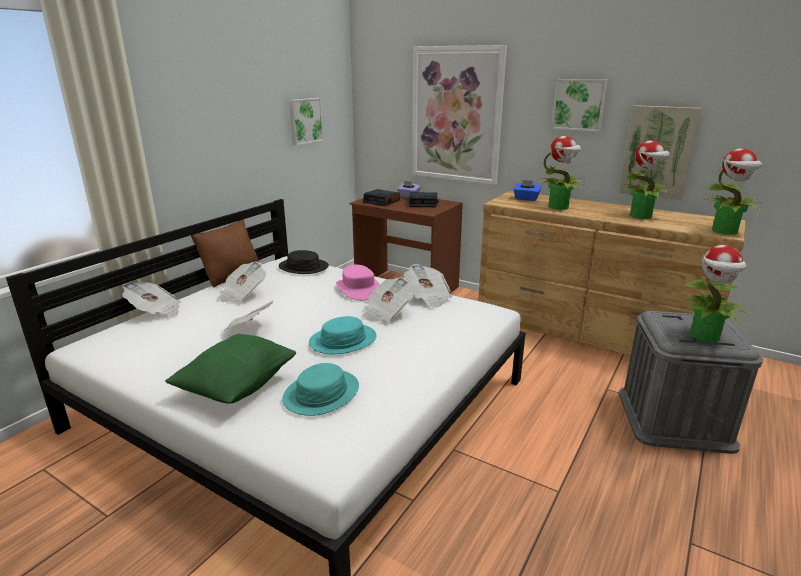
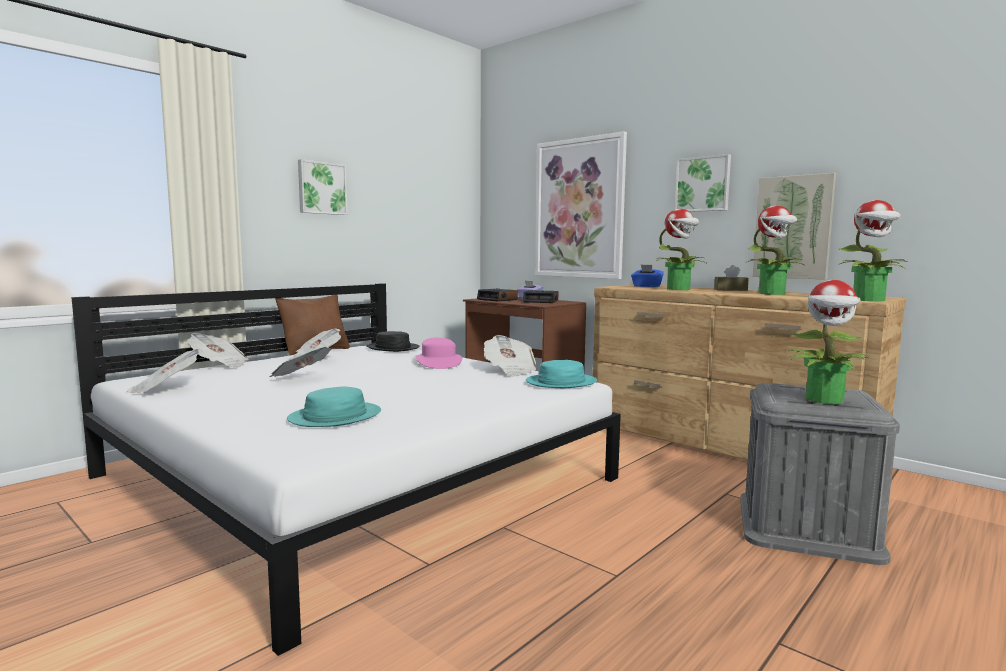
camera: 10 degrees right, 15 degrees down
green pillow [165,334,296,403] -> none
picture [289,98,324,145] -> picture moved to [298,159,348,215]
turquoise hat [309,316,377,354] -> turquoise hat moved to [526,360,597,388]
newspaper [361,277,414,322] -> newspaper moved to [127,349,202,394]
none -> brown tissue box [714,265,749,291]

